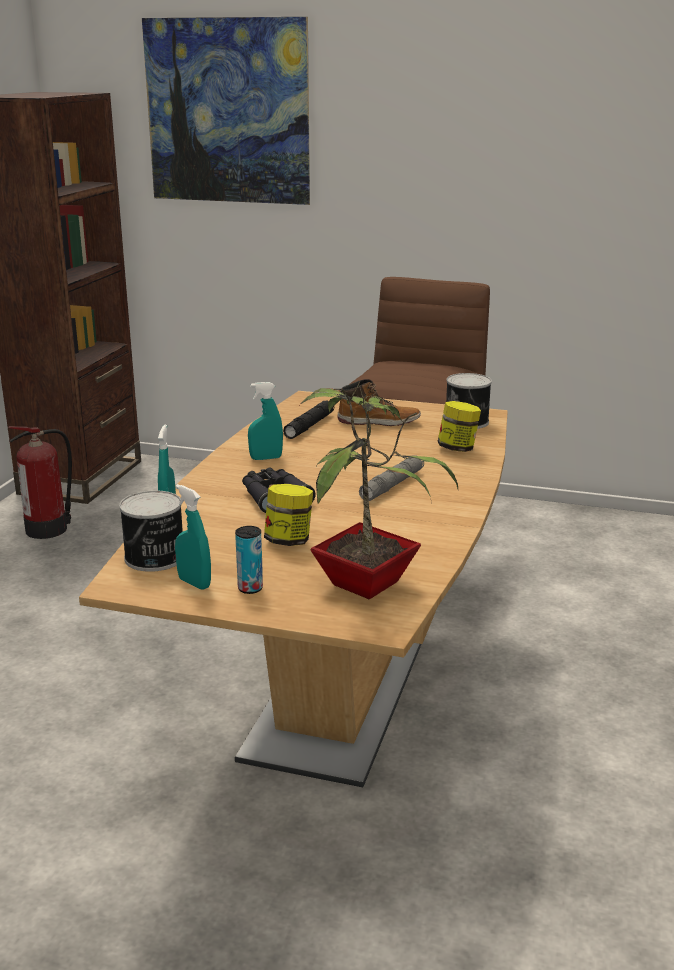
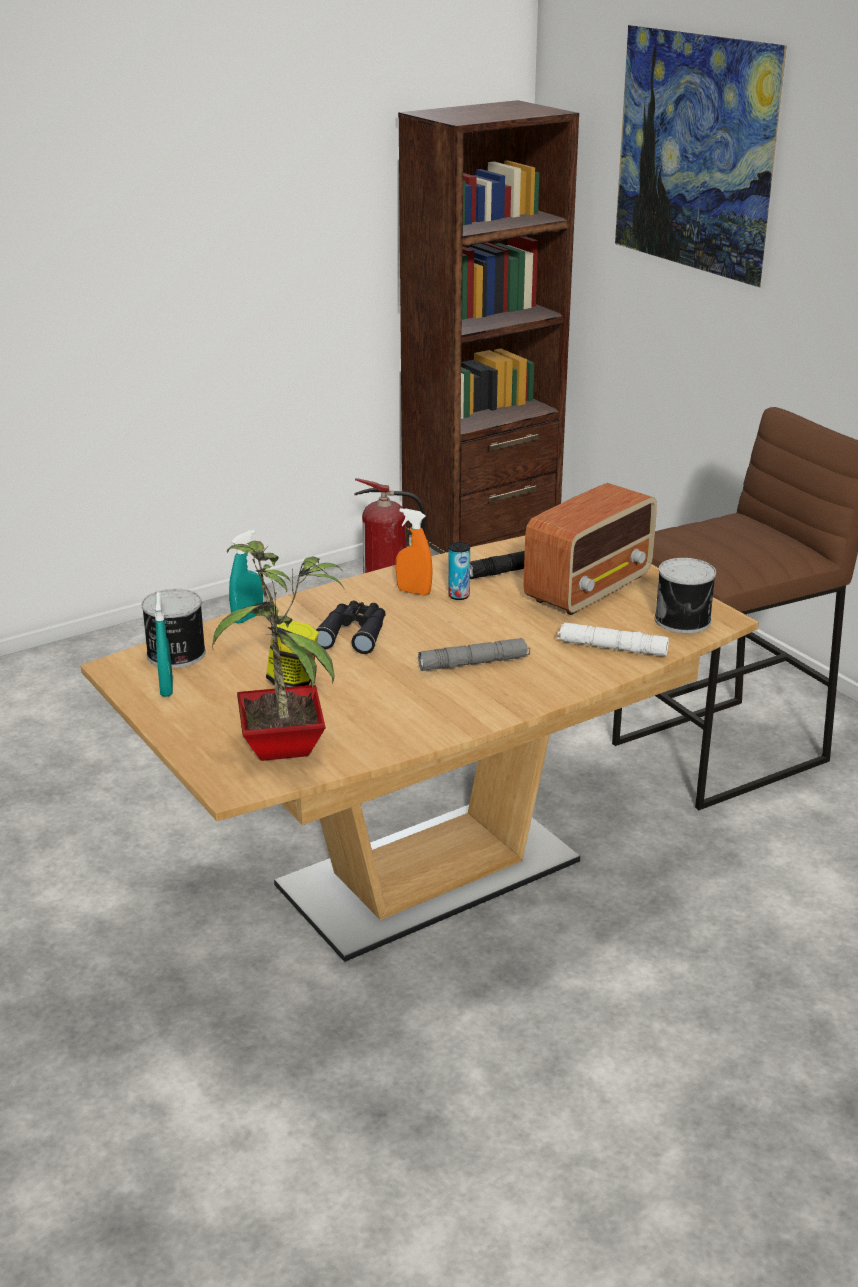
camera: 40 degrees right, 5 degrees up
can [235,526,263,594] -> can moved to [448,542,470,600]
turquoise spray bottle [248,382,283,460] -> orange spray bottle [396,508,433,596]
boot [337,379,421,426] -> radio [524,483,657,615]
jar [438,401,481,452] -> white flashlight [557,622,669,656]

